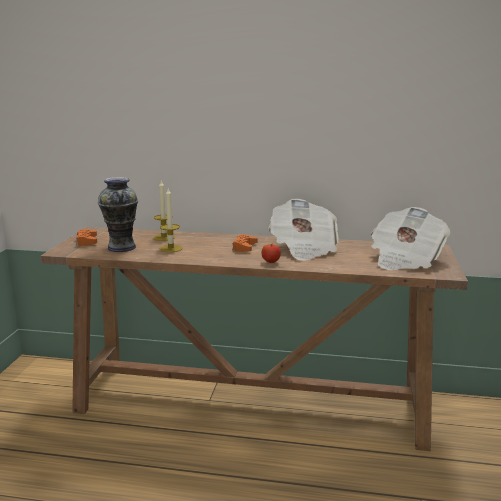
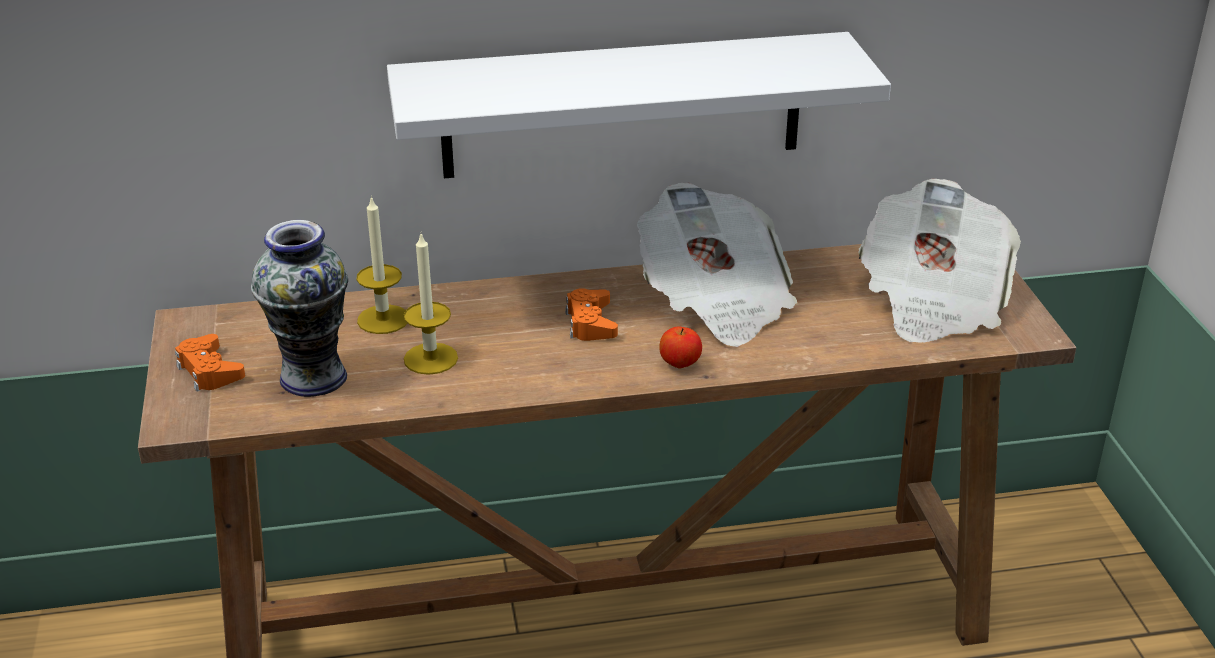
camera: 20 degrees left, 15 degrees up
none -> white shelf [387,32,891,178]

